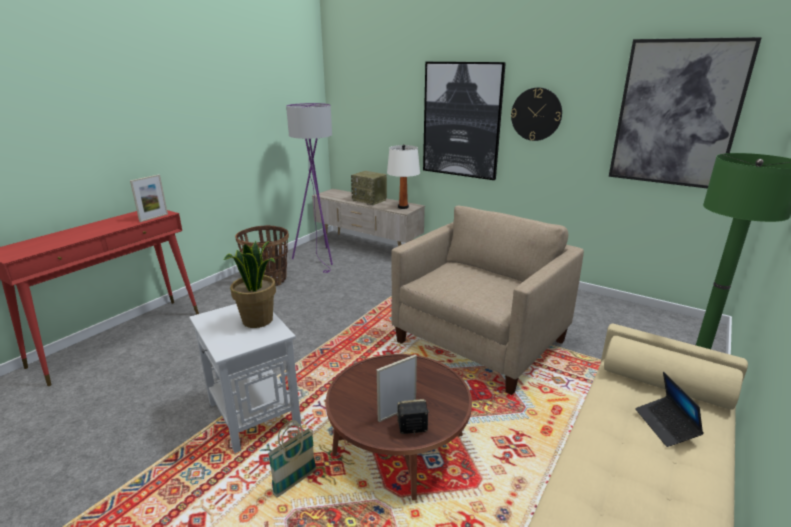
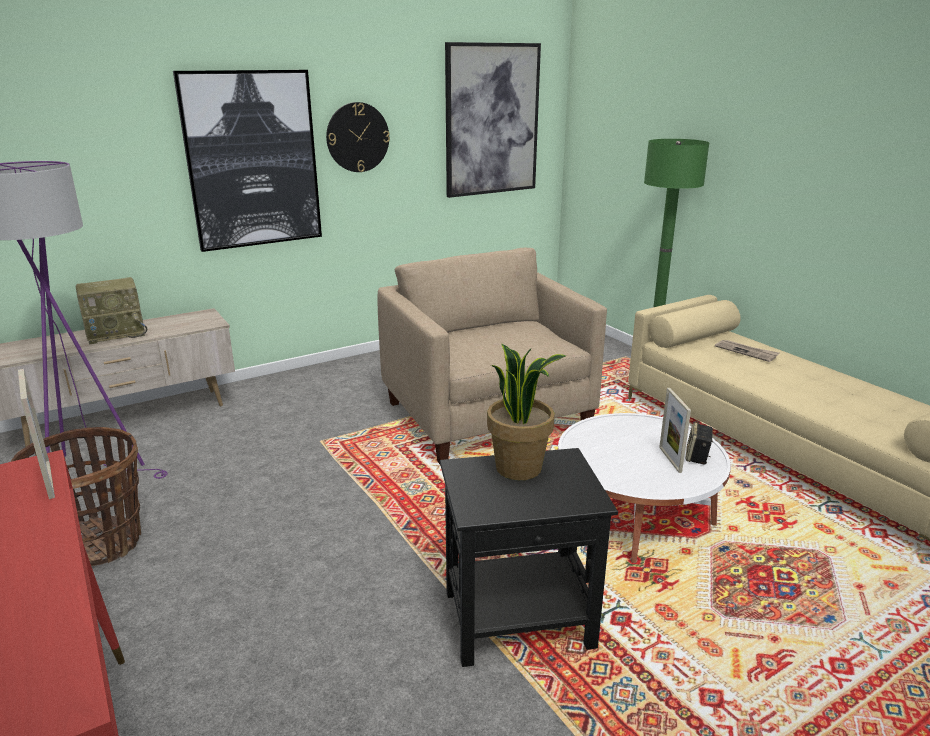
camera: 65 degrees left, 0 degrees up
white side table [189,304,301,453] -> black side table [440,448,618,667]
basket [268,420,316,497] -> none
brown coffee table [326,354,472,500] -> white coffee table [558,413,731,563]
white table lamp [387,144,420,209] -> none
laptop [635,372,704,447] -> newspaper [715,340,780,362]

